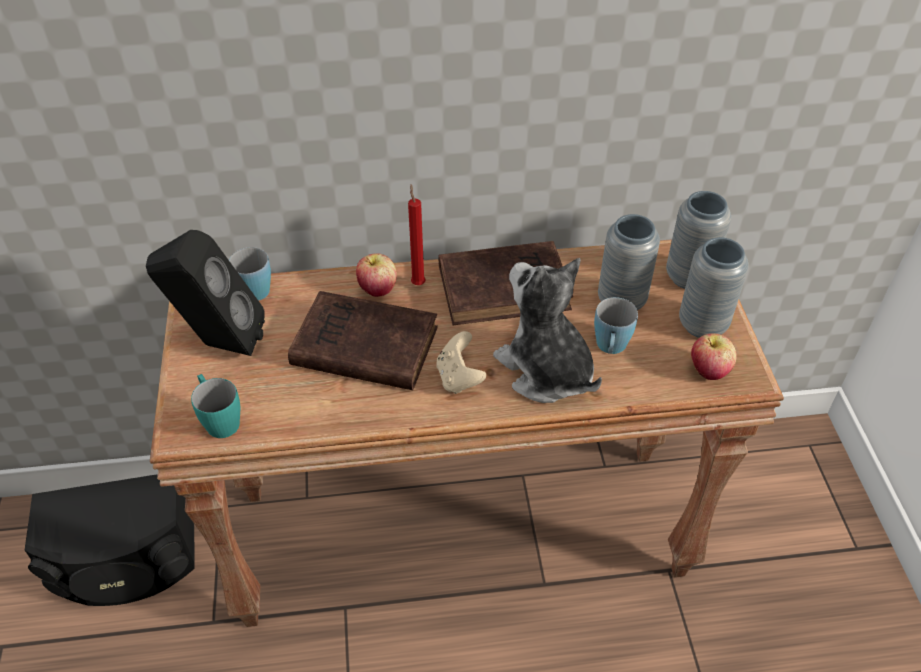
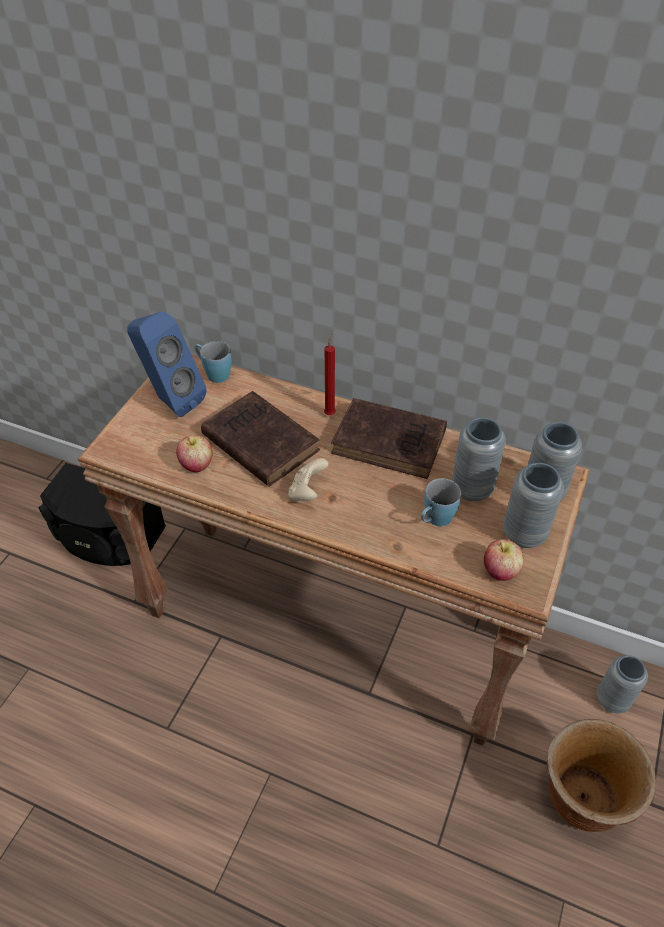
camera: 30 degrees right, 0 degrees up
black speaker [146,230,265,356] -> blue speaker [127,312,207,417]
turquoise mug [191,374,240,438] -> none
apple [356,253,397,297] -> apple moved to [176,435,213,472]
plush toy [493,258,602,403] -> none
none -> brown planter [547,719,656,832]
none -> grey vase [597,655,648,714]

